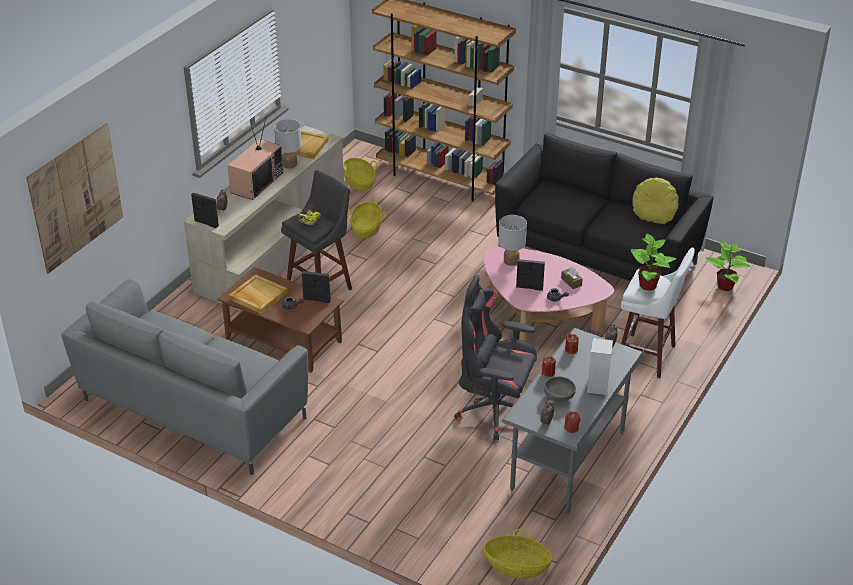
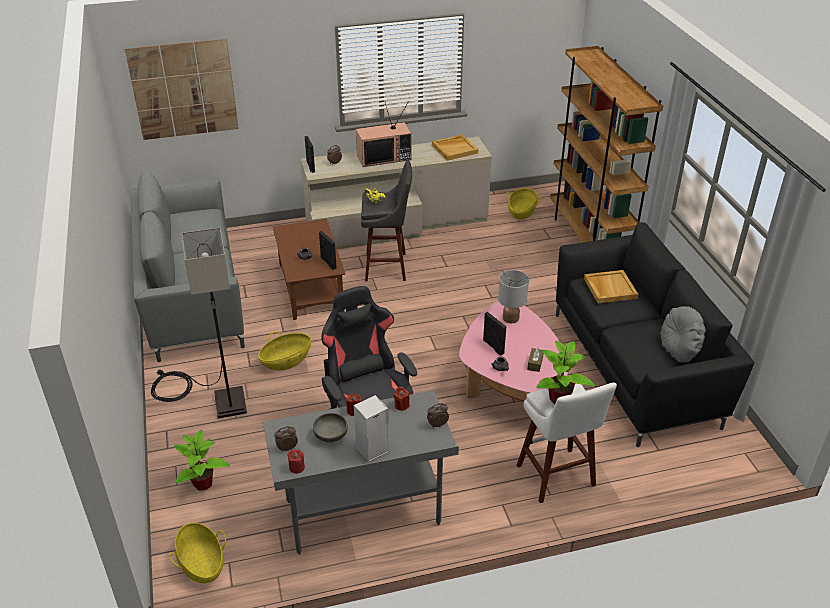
camera: 45 degrees right, 0 degrees up
beige tray [229,274,288,314] -> beige tray moved to [584,270,638,303]
grey table lamp [274,119,302,169] -> none
basket [348,201,386,238] -> basket moved to [258,331,311,371]
yellow pillow [632,178,679,224] -> grey pillow [660,306,706,362]
potted plant [705,241,751,291] -> potted plant moved to [174,430,230,491]
none -> floor lamp [151,228,247,418]

